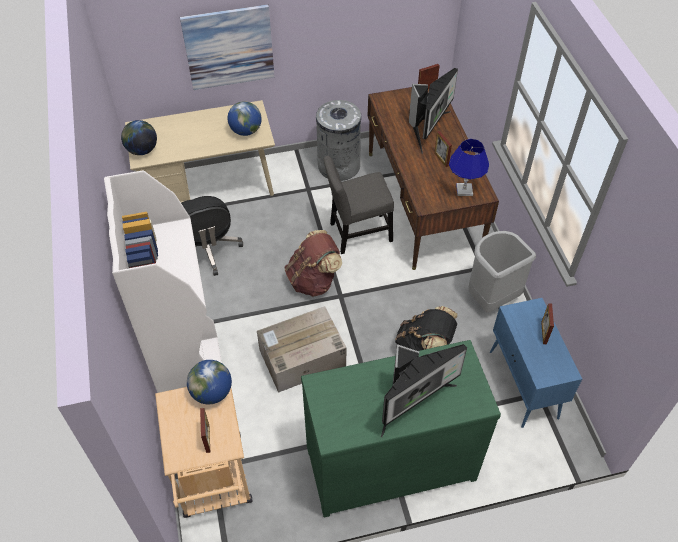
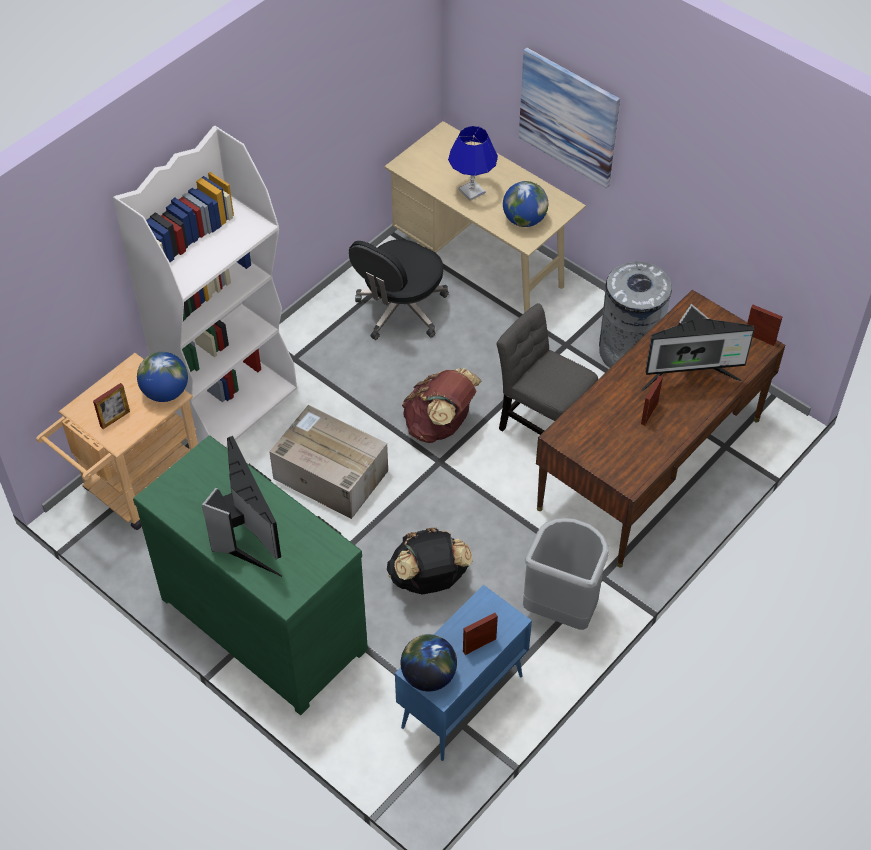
camera: 55 degrees right, 0 degrees up
globe [121,120,157,155] -> globe moved to [401,634,457,691]
monitor [381,344,467,437] -> monitor turned 135 degrees counterclockwise [202,436,282,577]
blue table lamp [449,139,489,196] -> blue table lamp moved to [448,126,498,201]

